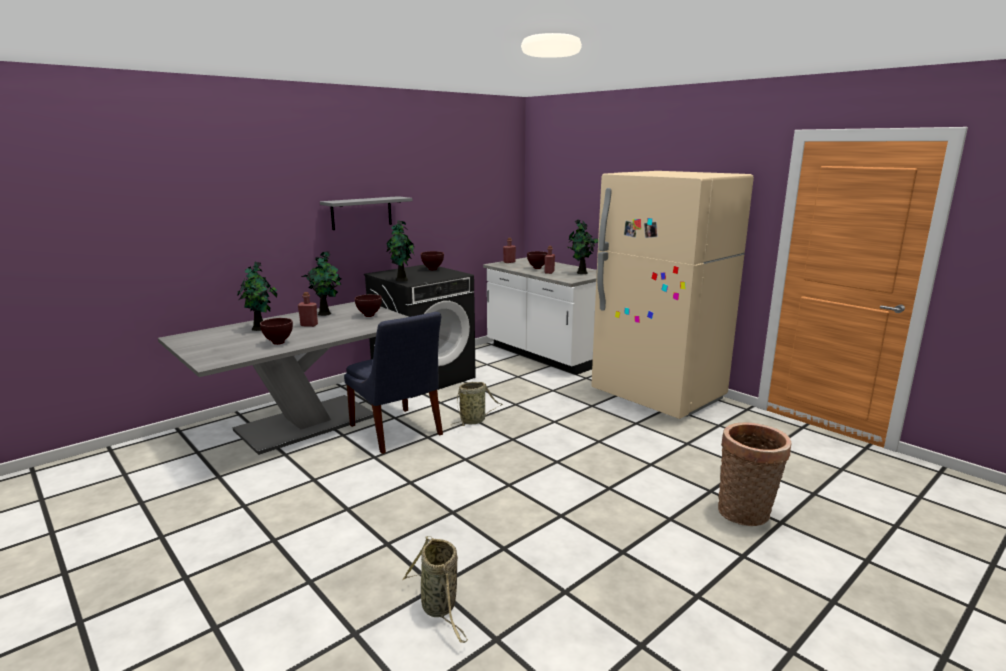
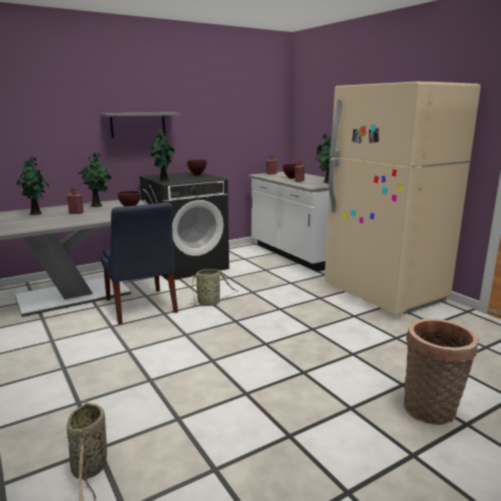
camera: 10 degrees right, 0 degrees up
brown bowl [260,318,293,345] -> none

